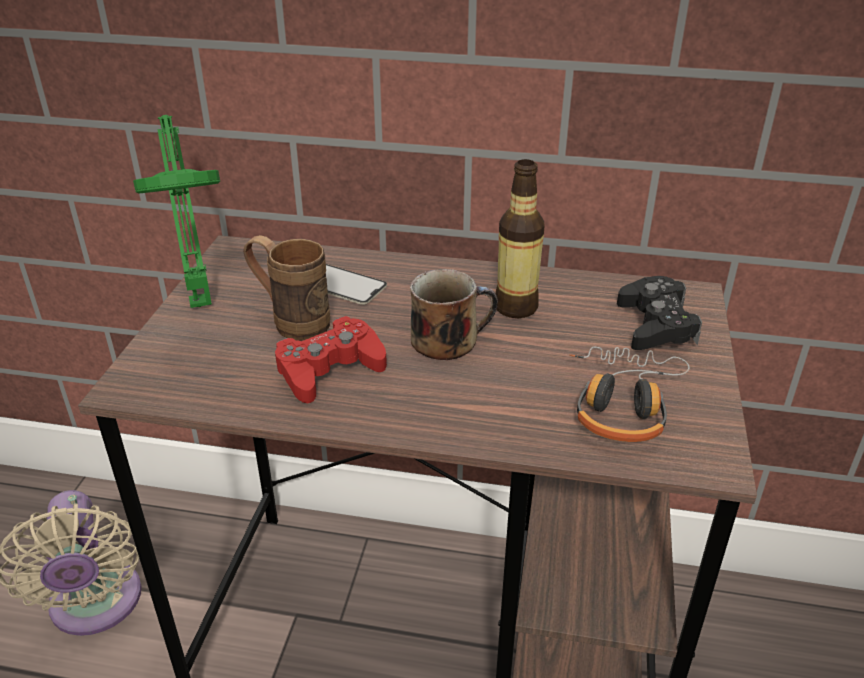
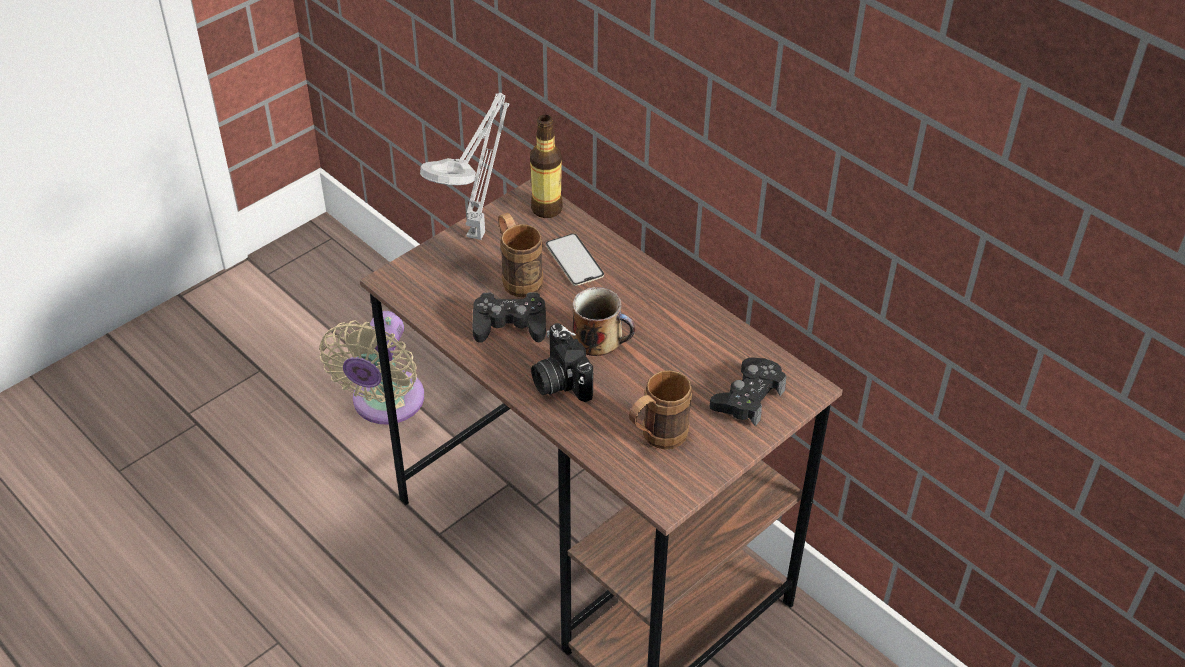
camera: 35 degrees right, 10 degrees up
green table lamp [133,115,220,308] -> grey table lamp [420,93,509,240]
red game controller [275,316,387,403] -> black game controller [472,292,546,342]
bottle [496,159,545,318] -> bottle moved to [530,115,563,218]
headphones [569,346,690,442] -> brown mug [629,370,692,450]
none -> camera [531,323,593,402]

